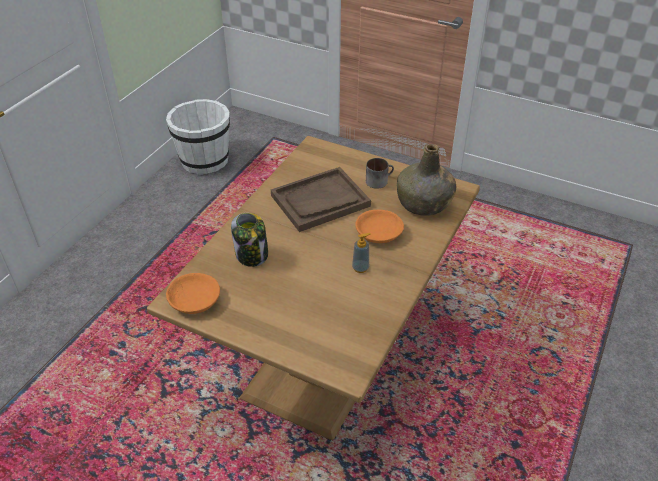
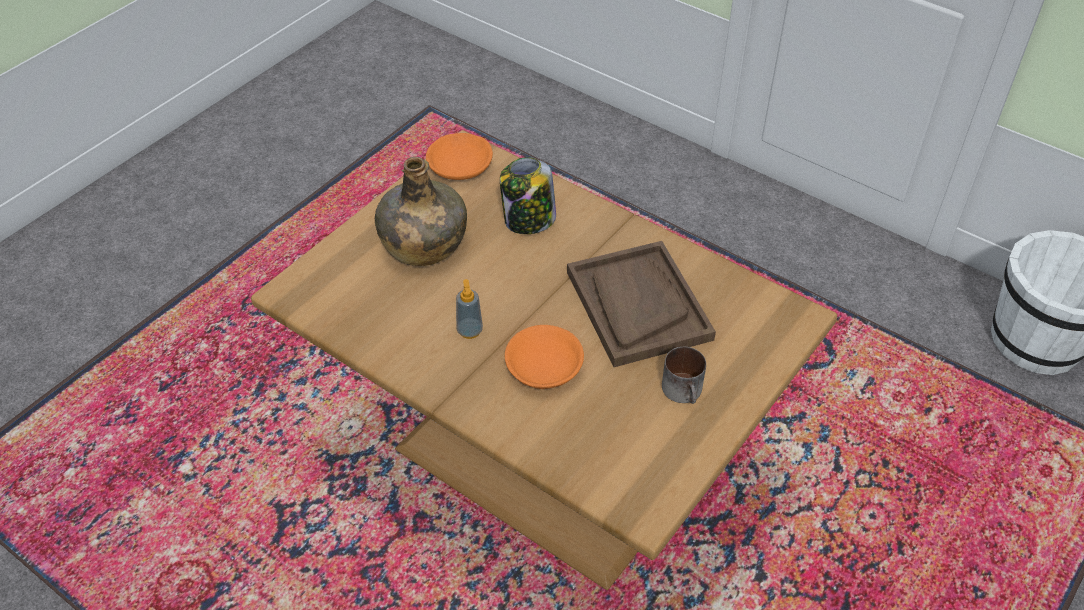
camera: 100 degrees right, 5 degrees up
green bottle [397,144,456,216] -> green bottle moved to [375,157,467,266]

